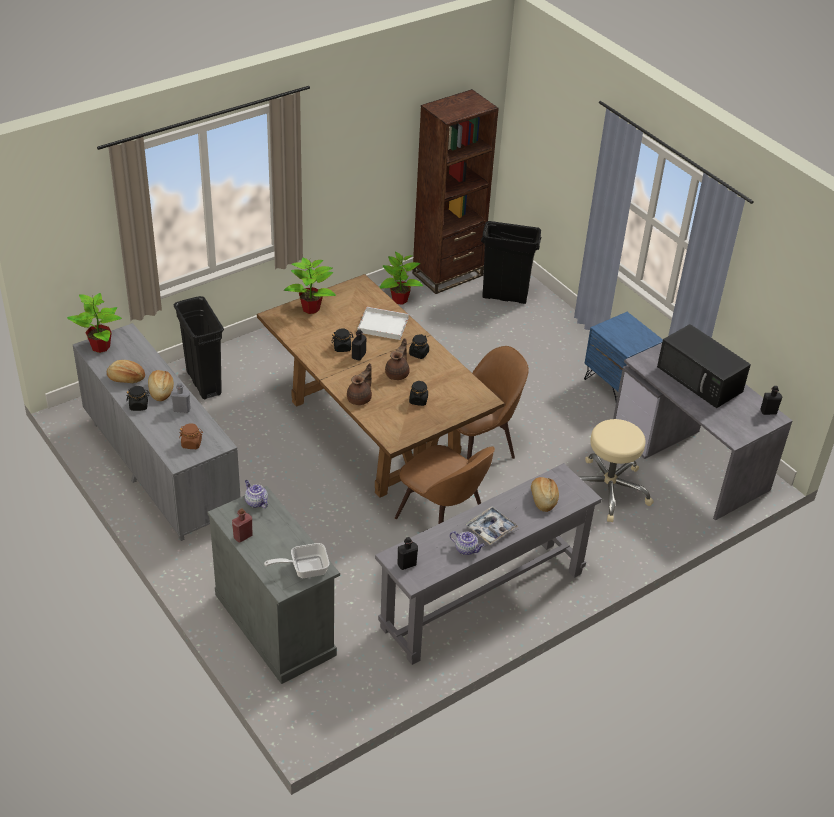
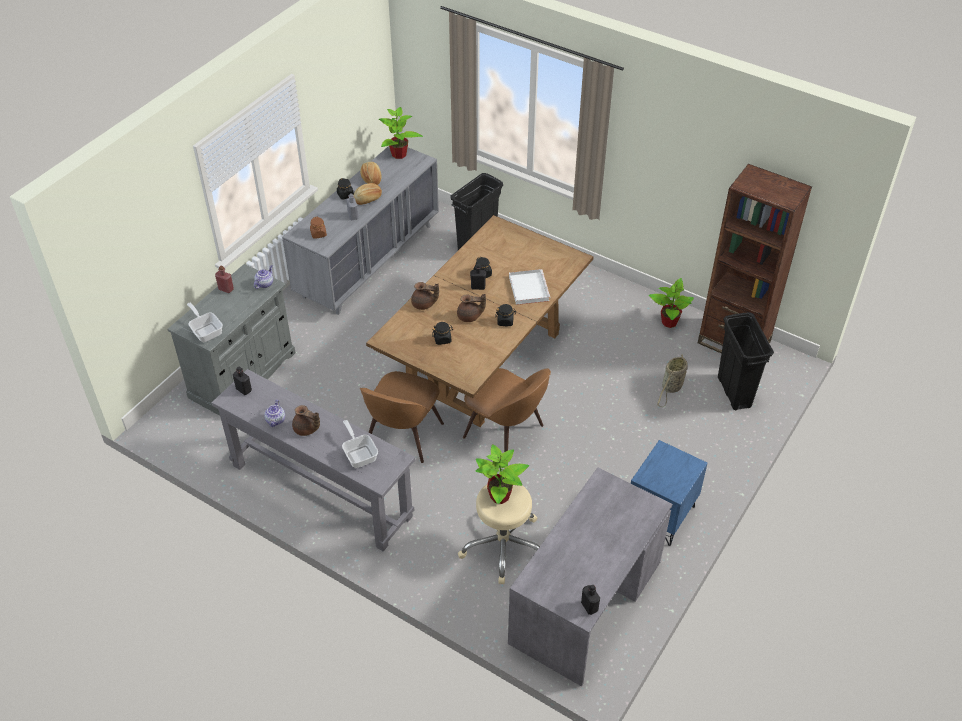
camera: 70 degrees right, 5 degrees up
potted plant [284,257,336,314] -> potted plant moved to [476,444,529,504]
tray [466,506,518,545] -> brown teapot [292,405,320,436]
bread [531,477,559,512] -> frying pan [342,420,378,468]
black microwave [657,324,751,408] -> none
none -> basket [657,354,688,407]

